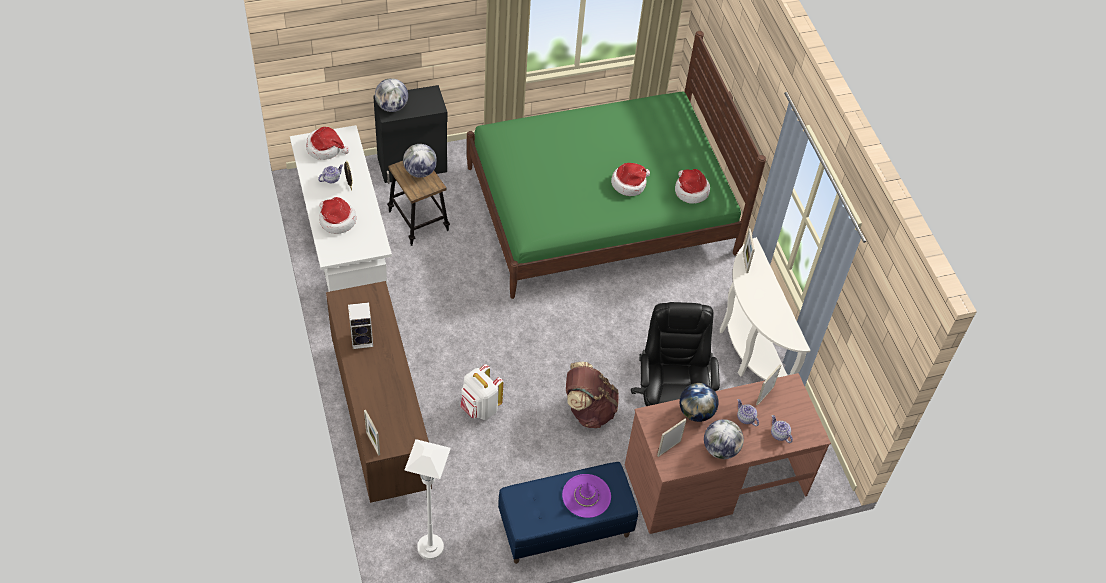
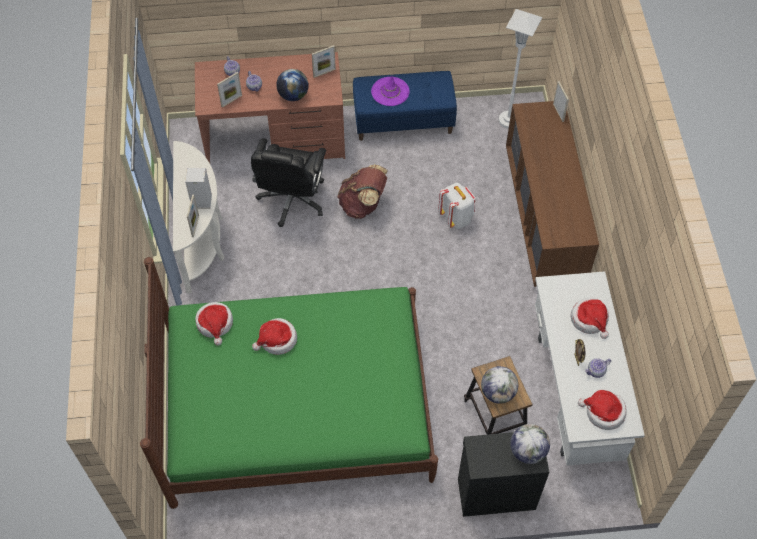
camera: 165 degrees left, 5 degrees up
speaker [348,302,373,349] -> speaker moved to [185,168,212,209]
globe [704,419,744,459] -> none

